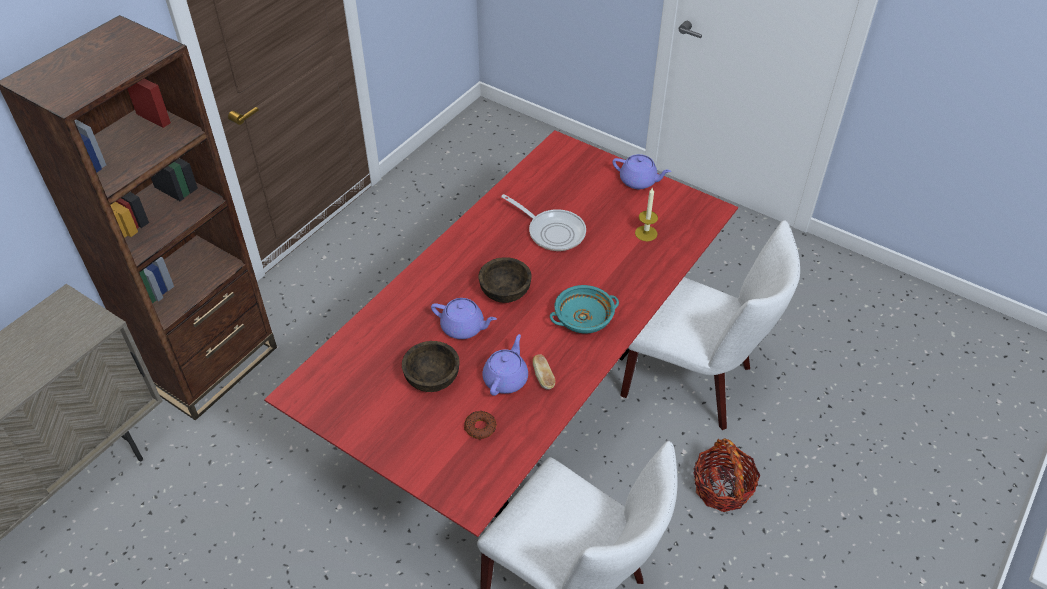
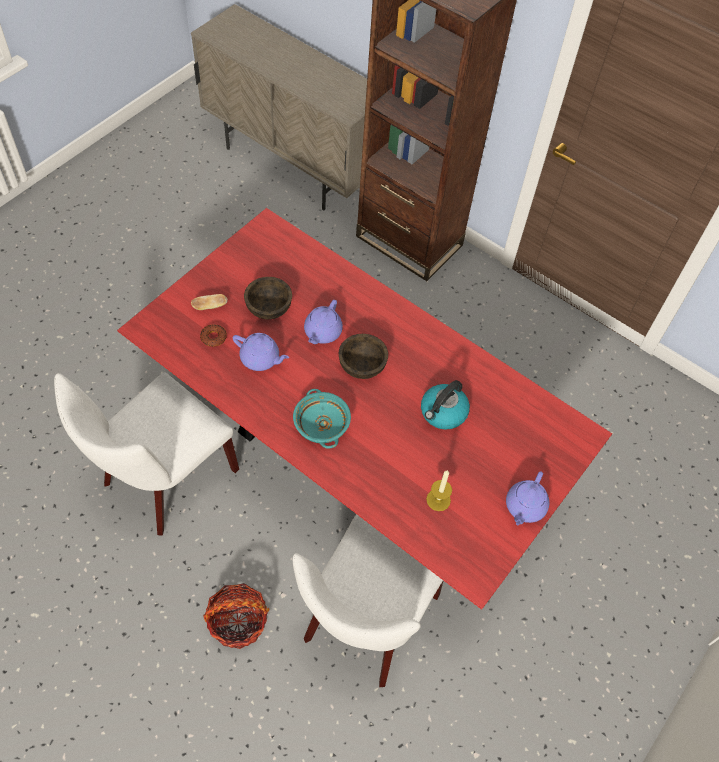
camera: 90 degrees right, 10 degrees up
frying pan [501,194,586,251] -> kettle [421,380,470,430]
bread [533,354,555,390] -> bread moved to [191,294,228,310]

